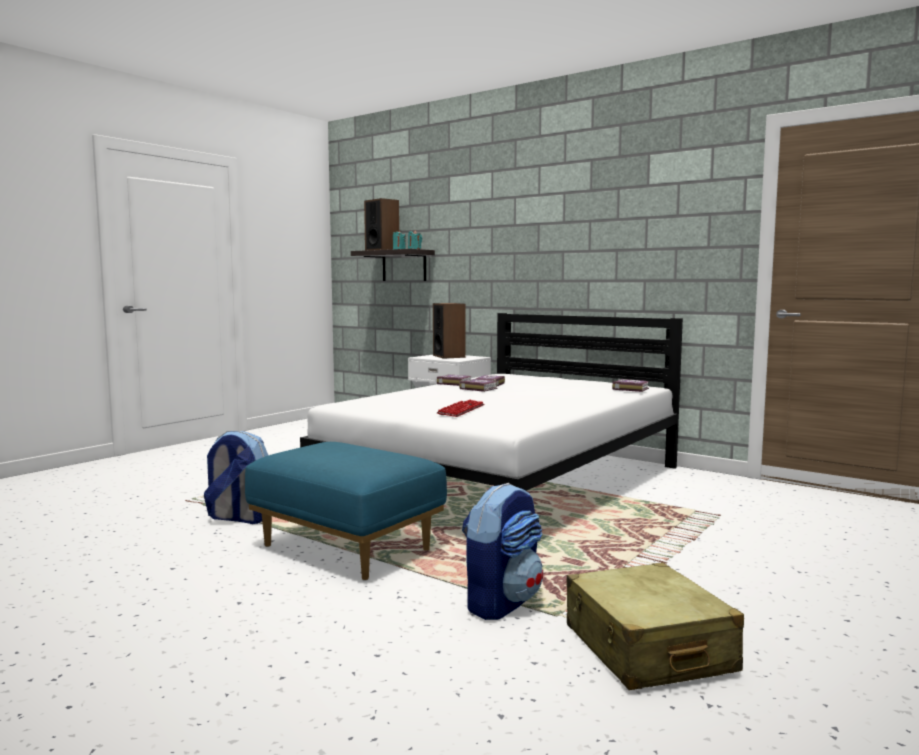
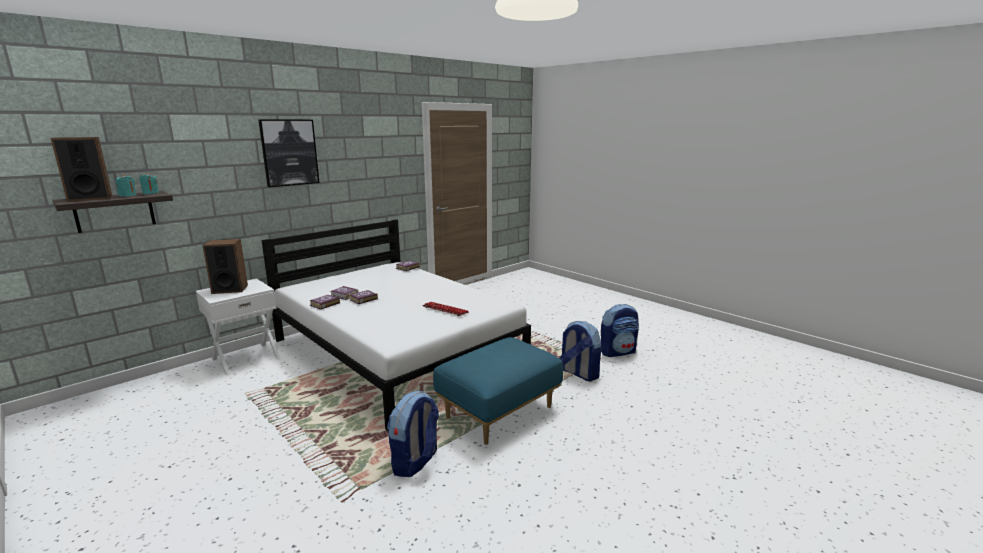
camera: 80 degrees left, 10 degrees up
beige suitcase [567,562,744,690] -> backpack [601,304,639,357]
none -> picture [259,120,319,187]

